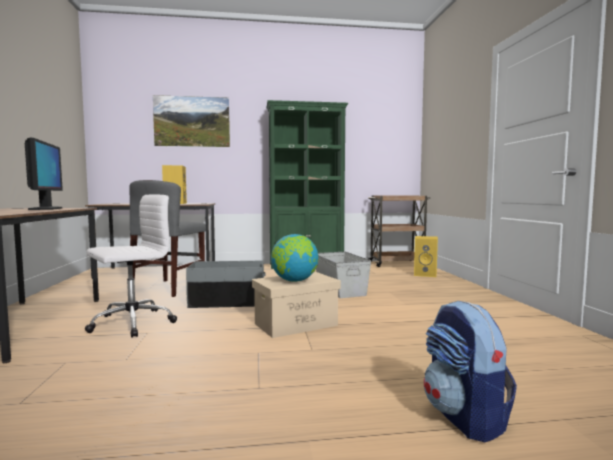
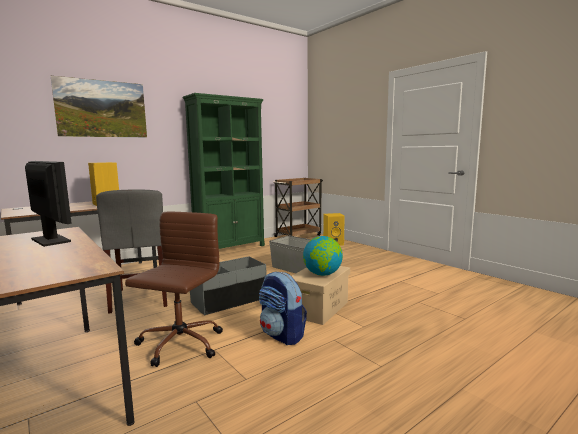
camera: 30 degrees left, 5 degrees up
white office chair [85,195,177,338] -> brown office chair [125,212,223,367]
backpack [424,301,517,442] -> backpack moved to [259,272,307,345]

